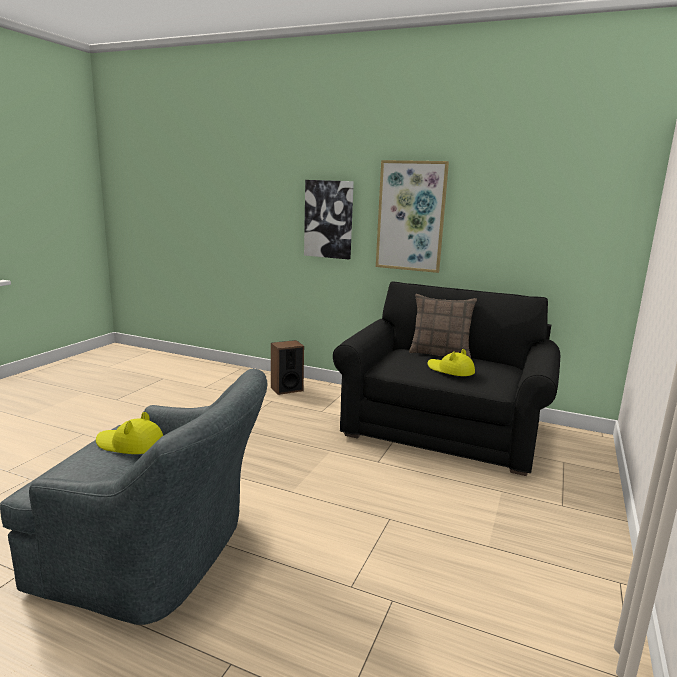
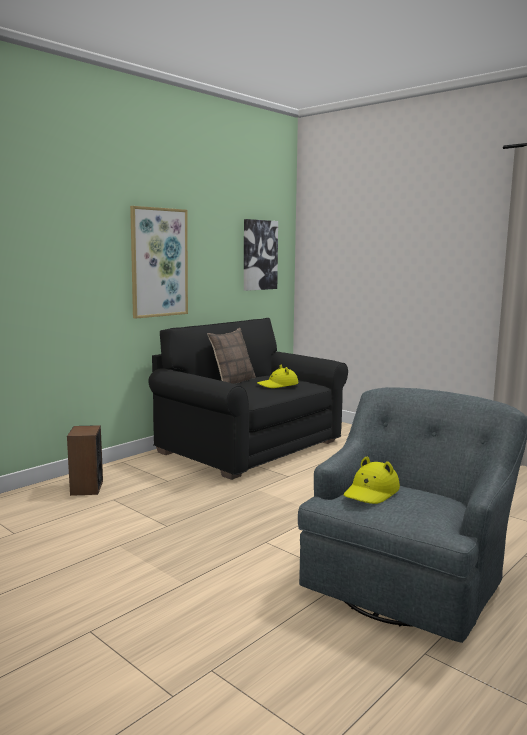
camera: 70 degrees left, 5 degrees down
picture [304,180,354,259] -> picture moved to [244,219,278,291]

